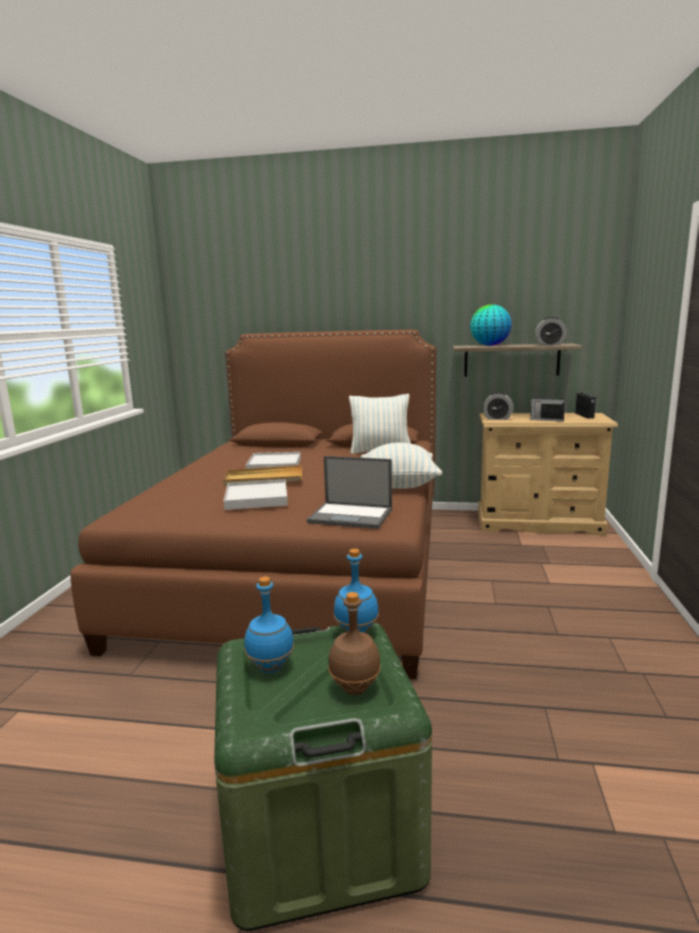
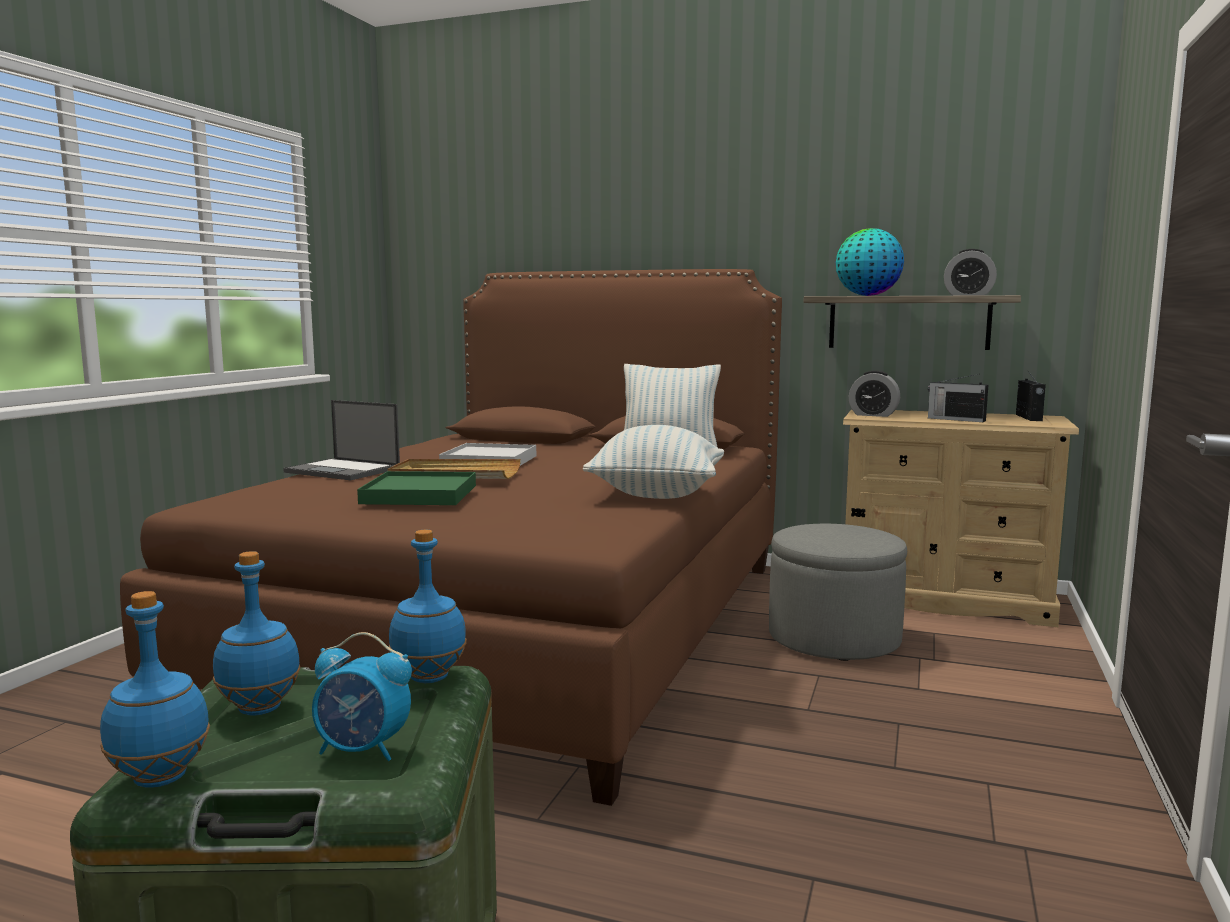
camera: 10 degrees right, 5 degrees down
white tray [224,479,288,510] -> green tray [357,471,476,505]
laptop [307,456,392,529] -> laptop moved to [283,400,400,480]
brown bottle [328,592,381,695] -> alarm clock [312,632,412,761]
none -> blue bottle [100,591,210,788]
none -> grey ottoman [769,524,907,661]

